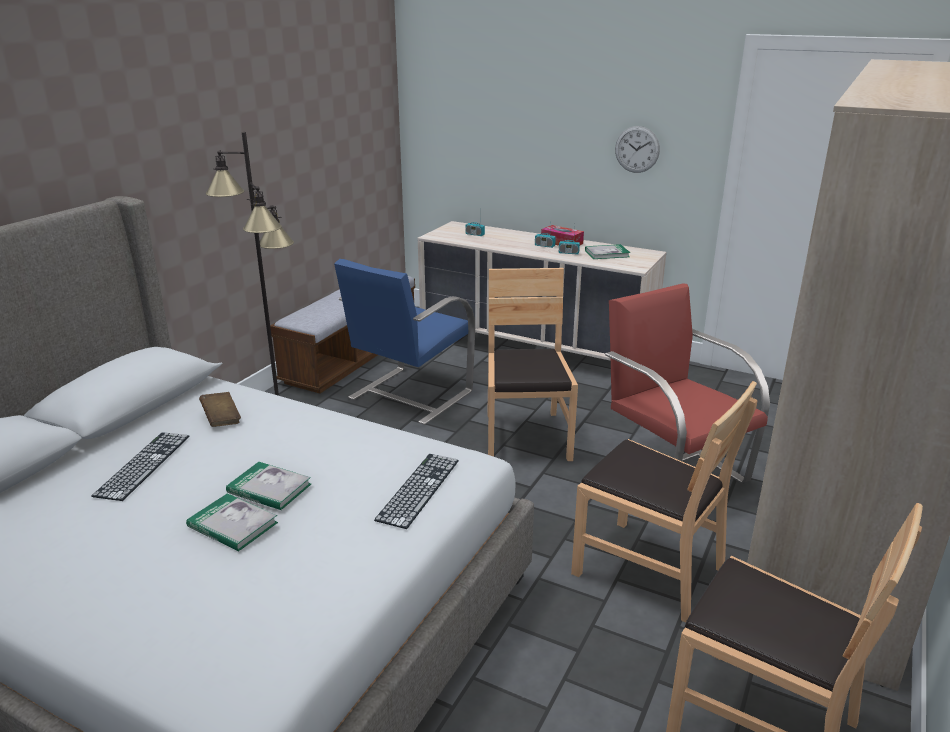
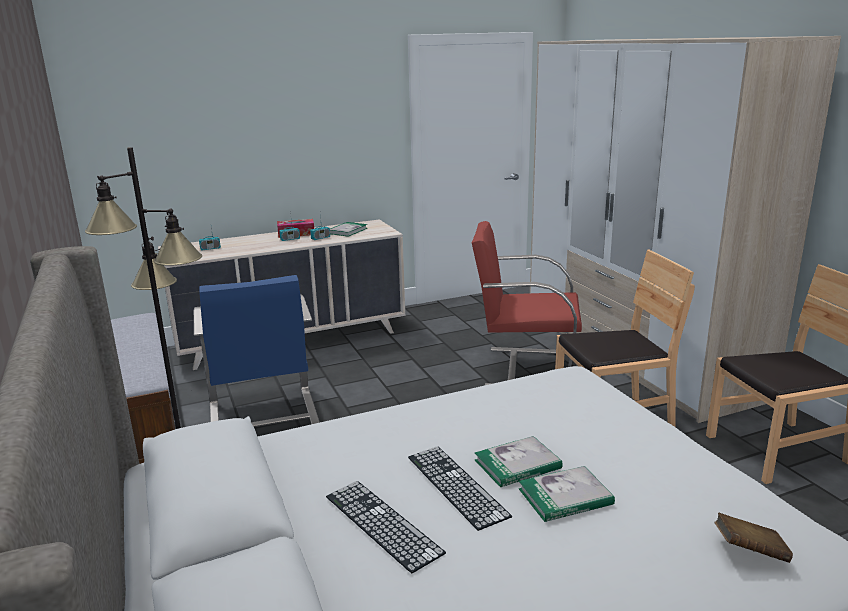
camera: 50 degrees left, 5 degrees down
brown book [199,392,241,427] -> brown book moved to [714,512,793,563]
keyboard [374,454,459,529] -> keyboard moved to [408,447,512,531]
brown chair [487,268,578,461] -> none
wall clock [615,126,660,173] -> none

